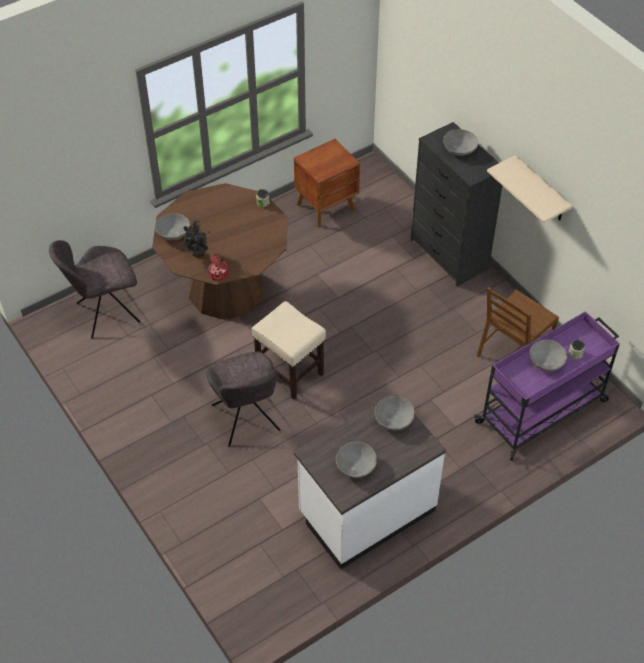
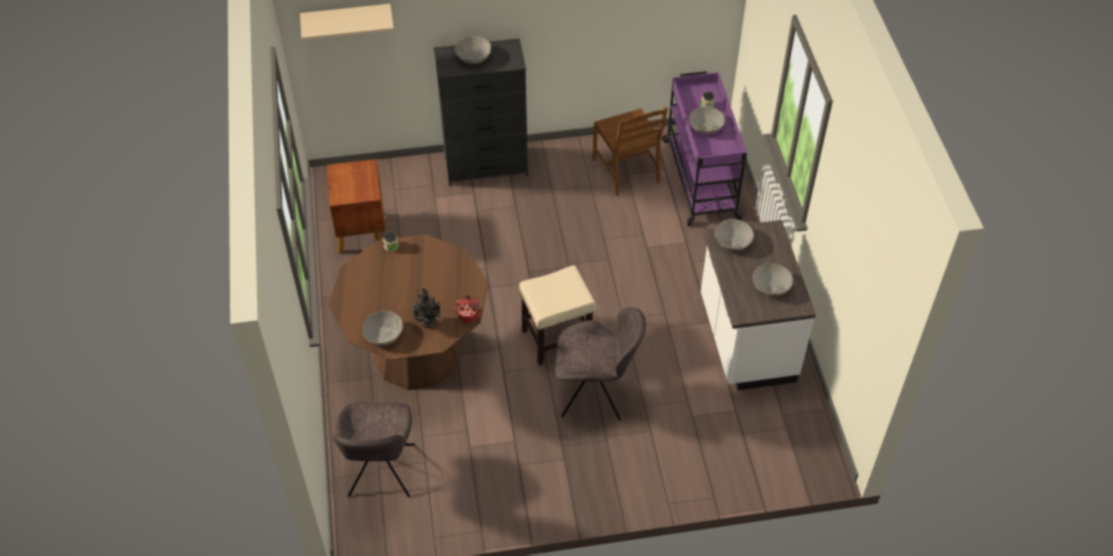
camera: 65 degrees left, 0 degrees up
beige shelf [487,155,573,223] -> beige shelf moved to [300,4,394,40]

